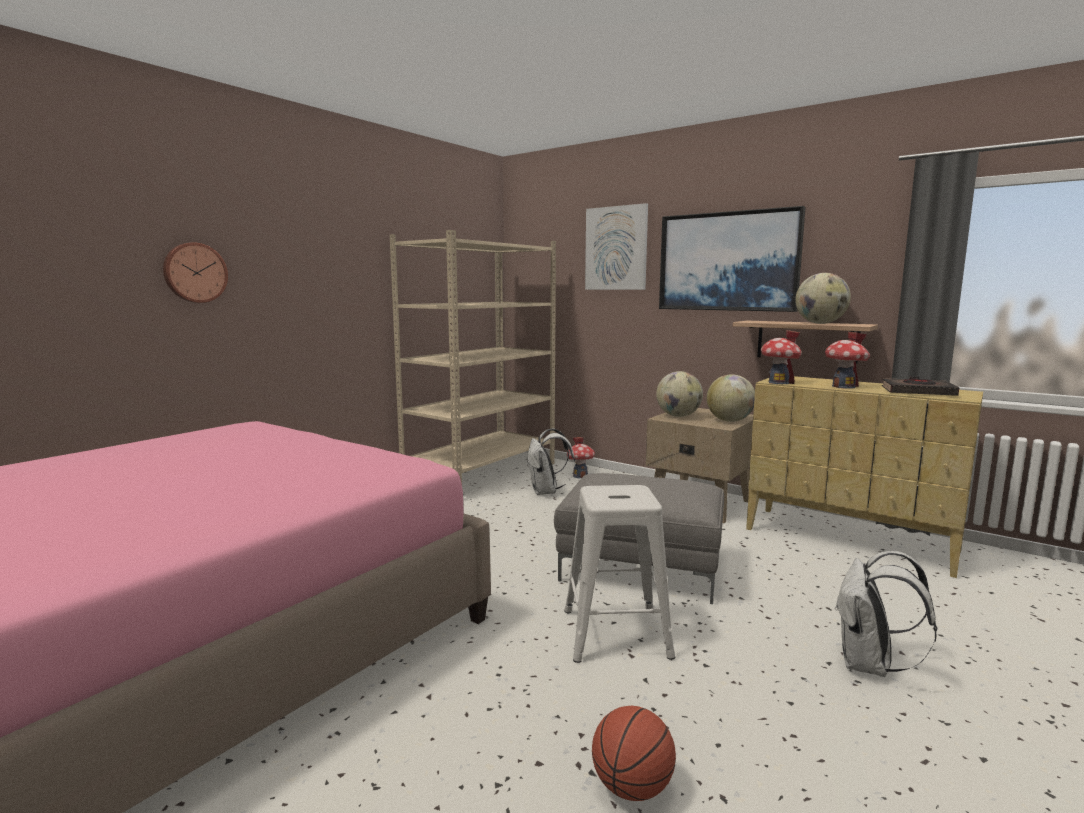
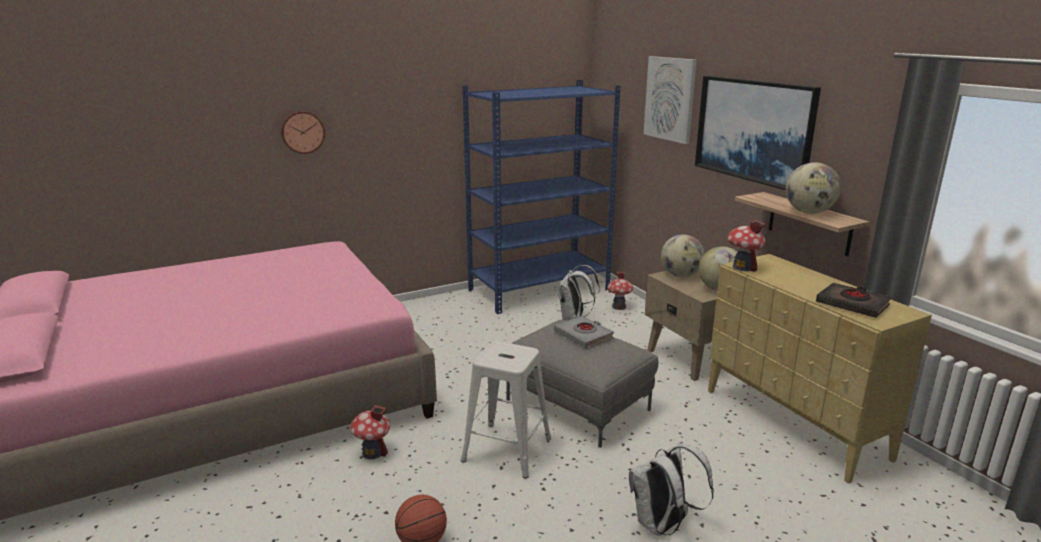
camera: 25 degrees right, 10 degrees up
beige bookcase [390,230,556,483] -> blue bookcase [463,80,620,314]
toy house [825,332,870,389] -> toy house moved to [350,405,390,459]
none -> grey book [554,316,614,349]

